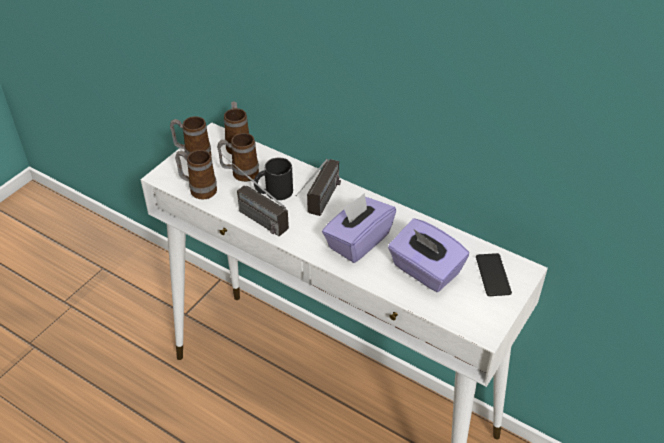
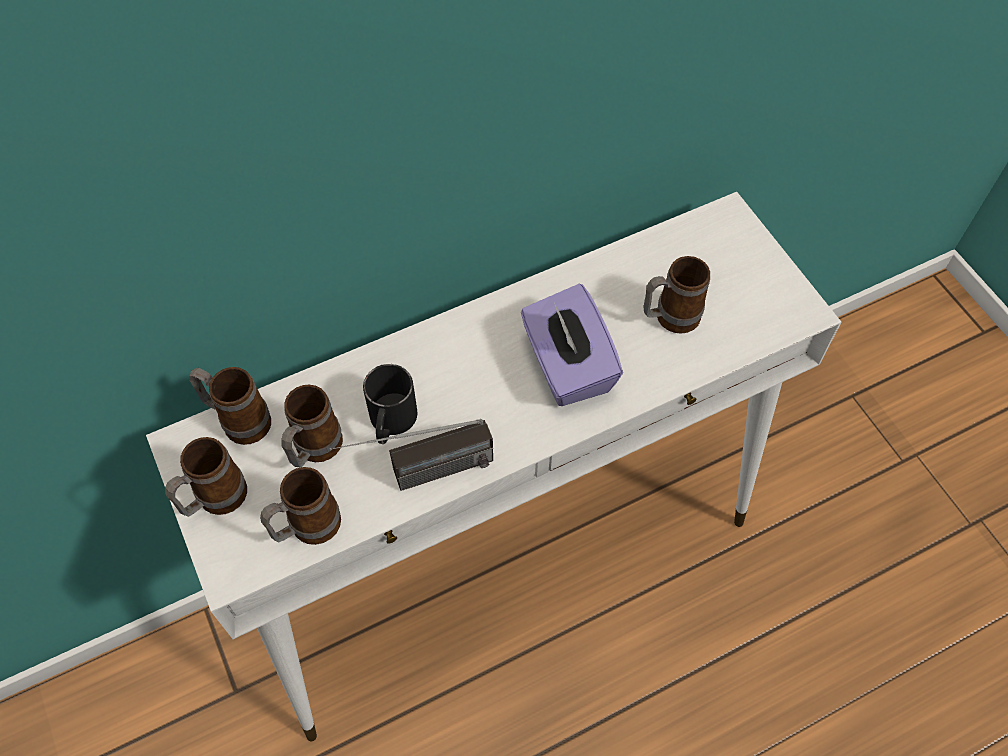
camera: 60 degrees left, 15 degrees up
radio [296,159,341,216] -> none
purple tissue box [388,218,469,292] -> mug [644,256,710,334]
phone [476,253,512,296] -> none

